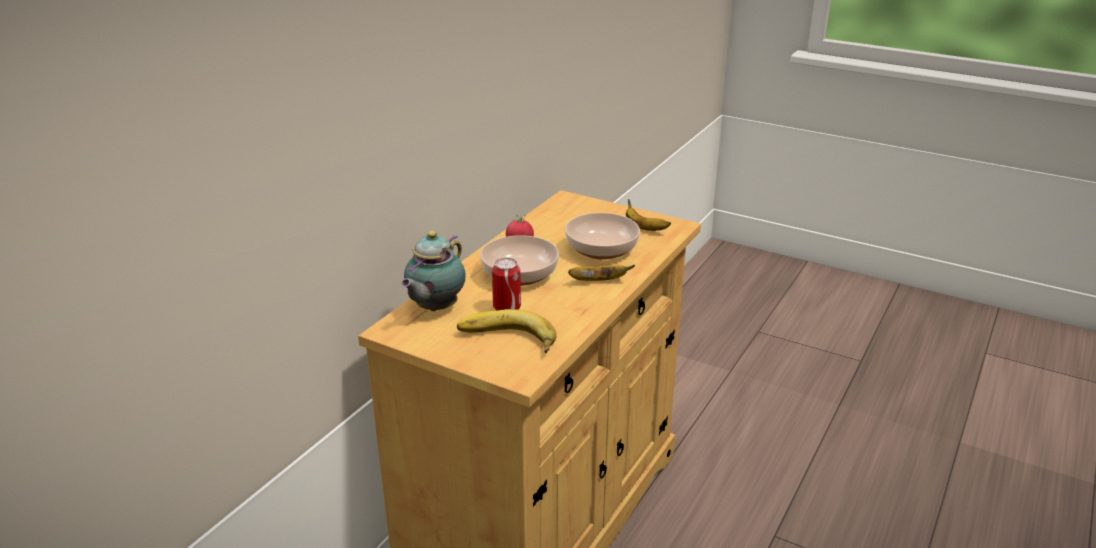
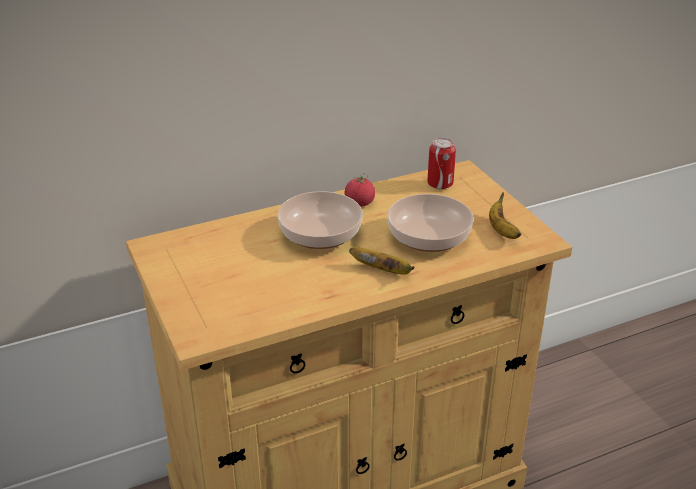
camera: 35 degrees right, 5 degrees up
teapot [400,231,465,311] -> none
banana [457,309,557,353] -> none
can [492,258,521,310] -> can moved to [427,137,456,189]

